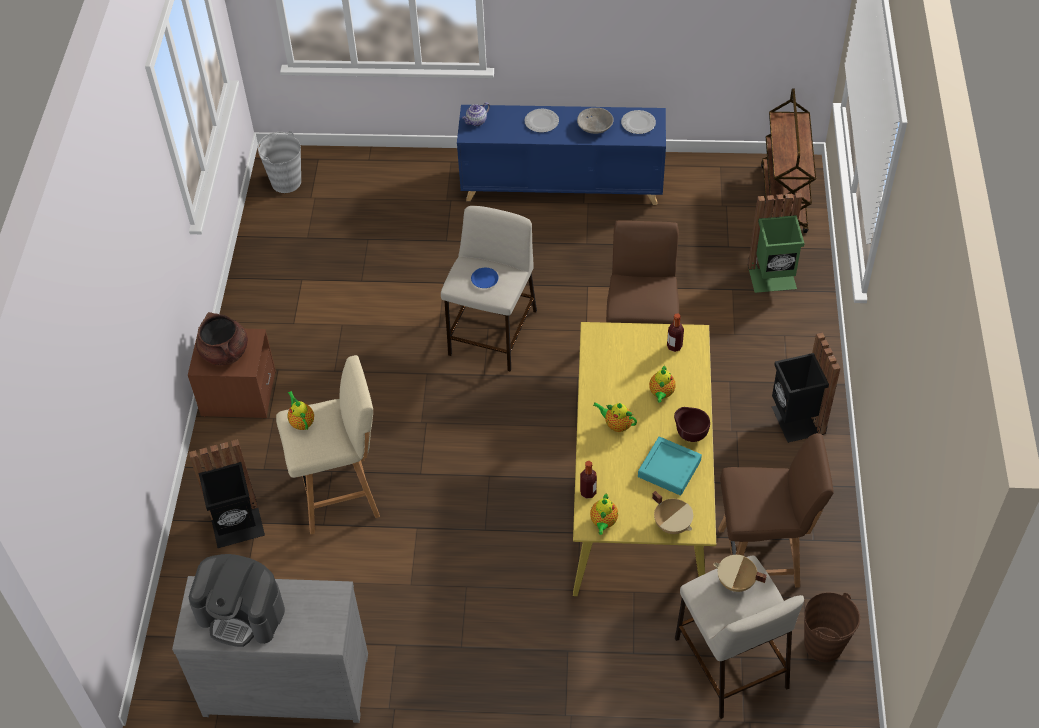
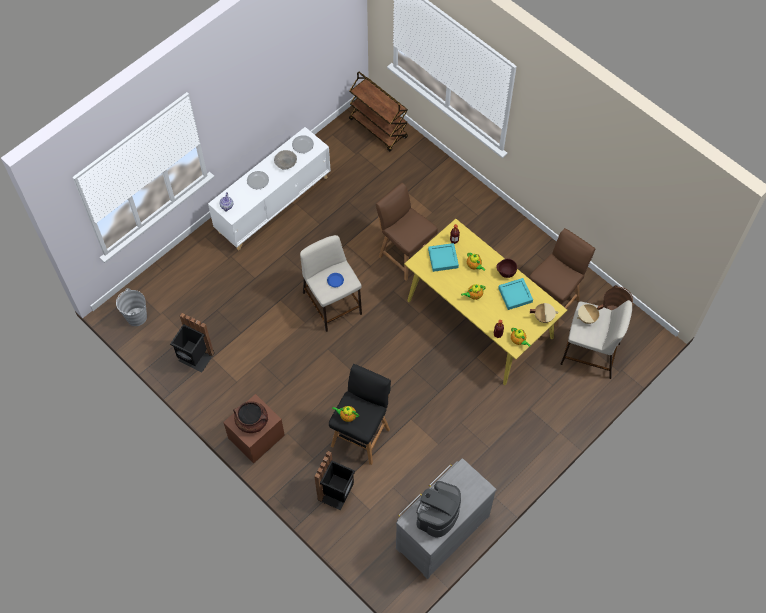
camera: 50 degrees left, 10 degrees up
coffee machine [189,554,285,647] -> coffee machine turned 150 degrees clockwise [416,481,461,537]
beige stool [276,355,380,534] -> black stool [329,364,391,465]
blue cabinet [457,105,666,205] -> white cabinet [208,127,331,251]
green trash can [748,193,805,293] -> none
black trash can [772,332,840,443] -> black trash can moved to [170,313,214,372]
none -> turquoise tray [428,243,459,272]

